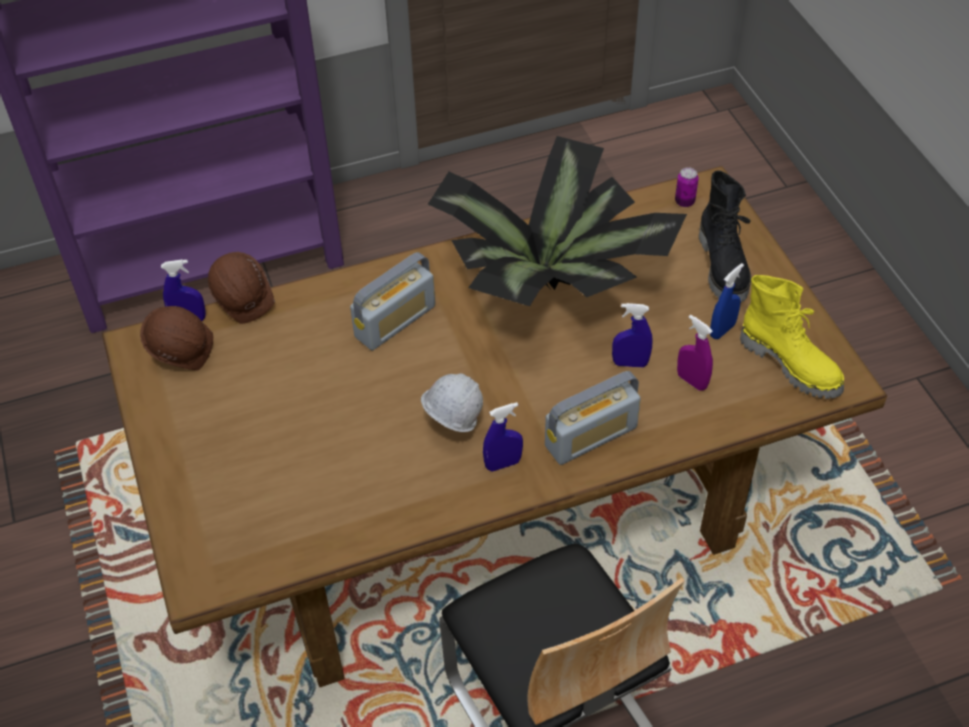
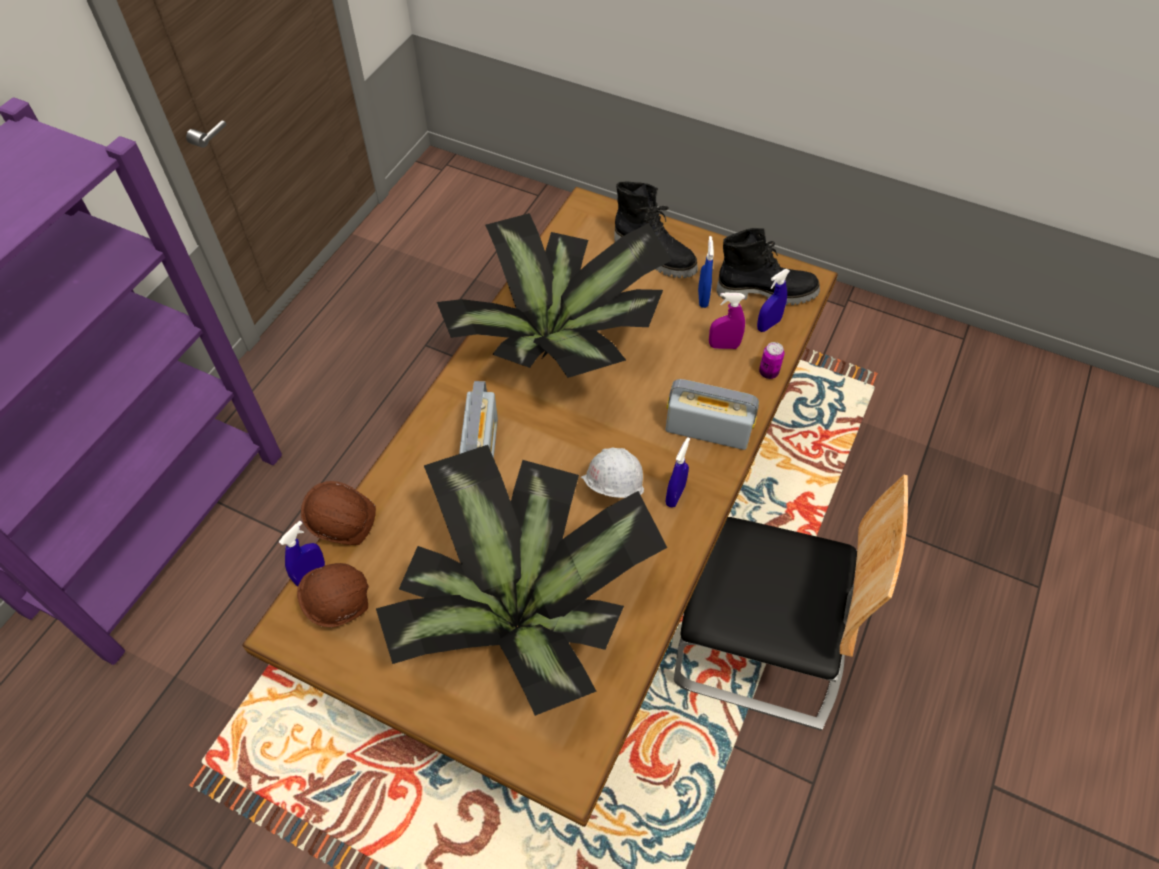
camera: 45 degrees left, 5 degrees up
radio [545,371,641,465] -> radio turned 90 degrees counterclockwise [666,379,759,450]
blue spray bottle [612,303,653,367] -> blue spray bottle moved to [757,269,790,332]
can [675,167,699,207] -> can moved to [759,342,784,379]
yellow boot [740,275,844,399] -> black boot [717,228,820,305]
none -> potted plant [376,445,667,716]

